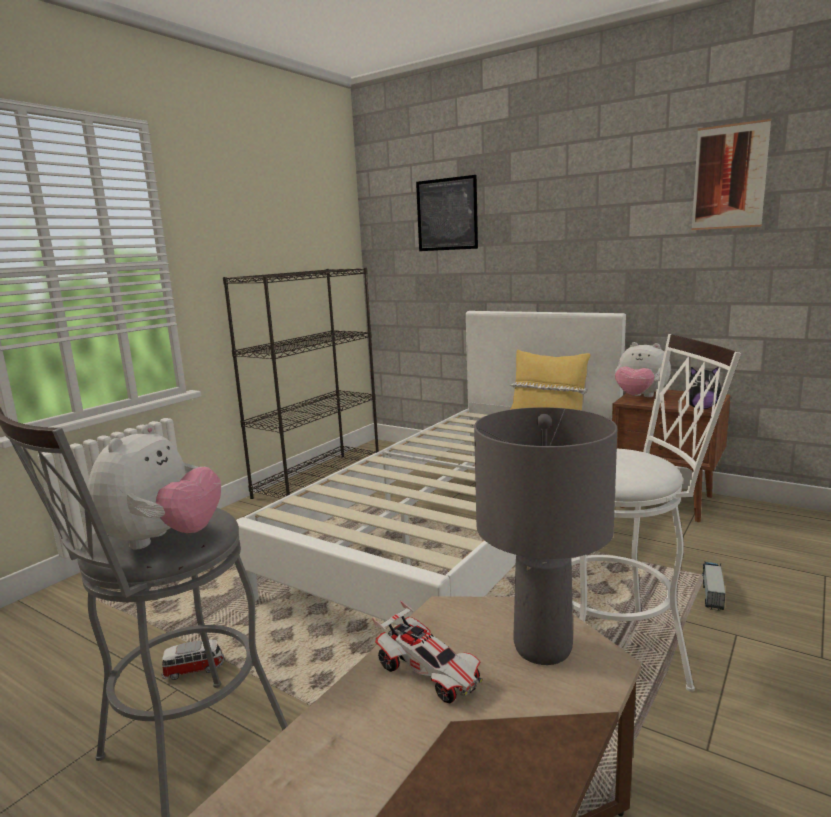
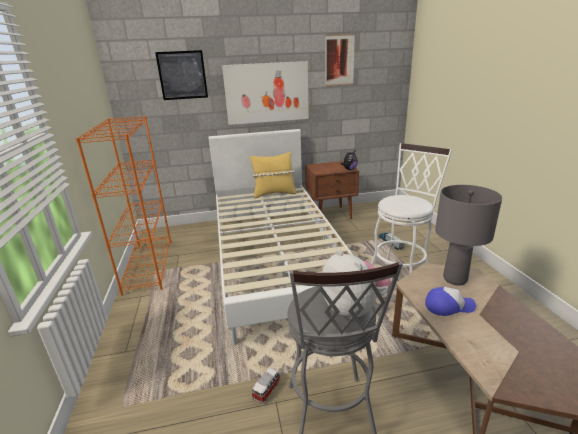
camera: 45 degrees left, 10 degrees up
black bookcase [223,268,379,499] -> orange bookcase [76,116,171,296]
toy car [372,601,483,703] -> cap [425,286,476,316]
plush toy [615,342,671,397] -> none
none -> picture [222,61,309,125]

